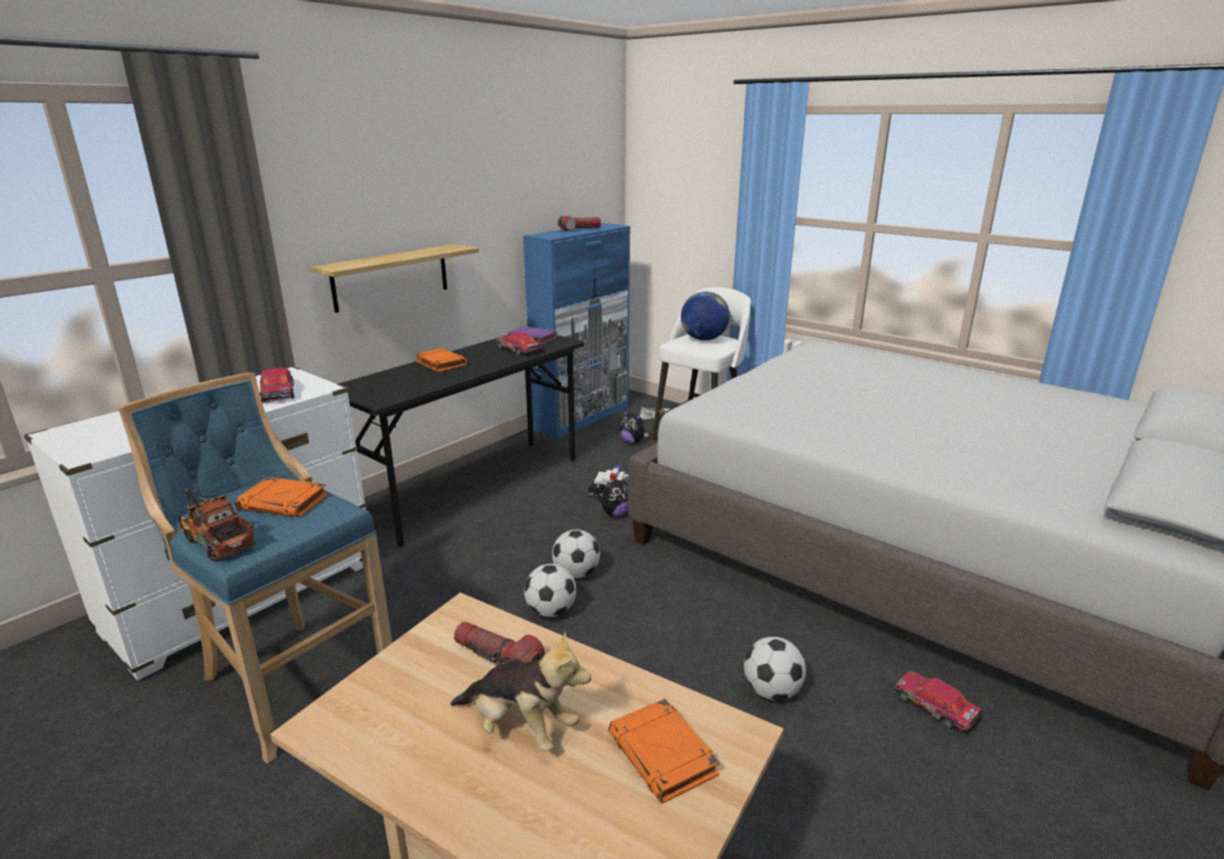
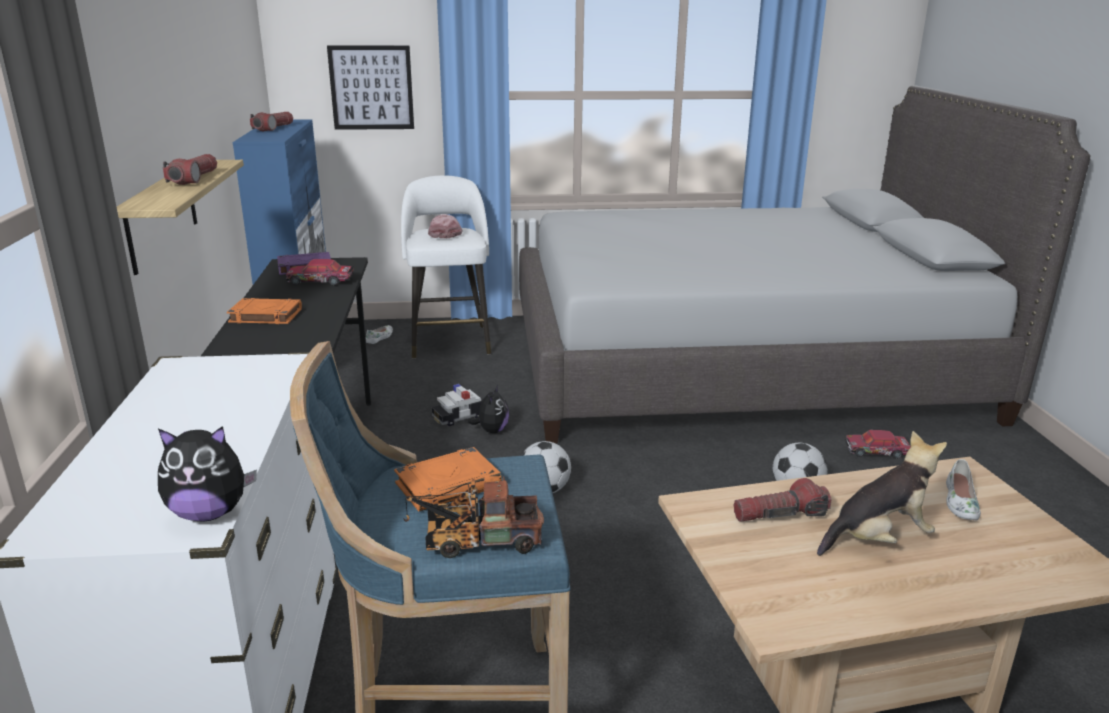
camera: 45 degrees left, 0 degrees up
toy car [260,368,294,403] -> none
football [524,564,577,617] -> none
orange book [608,698,720,804] -> white shoe [946,459,981,521]
plush toy [620,410,649,444] -> plush toy moved to [158,426,257,522]
globe [681,291,730,341] -> pink cap [428,214,463,238]
none -> flashlight [163,154,217,185]
none -> picture [327,45,414,130]

